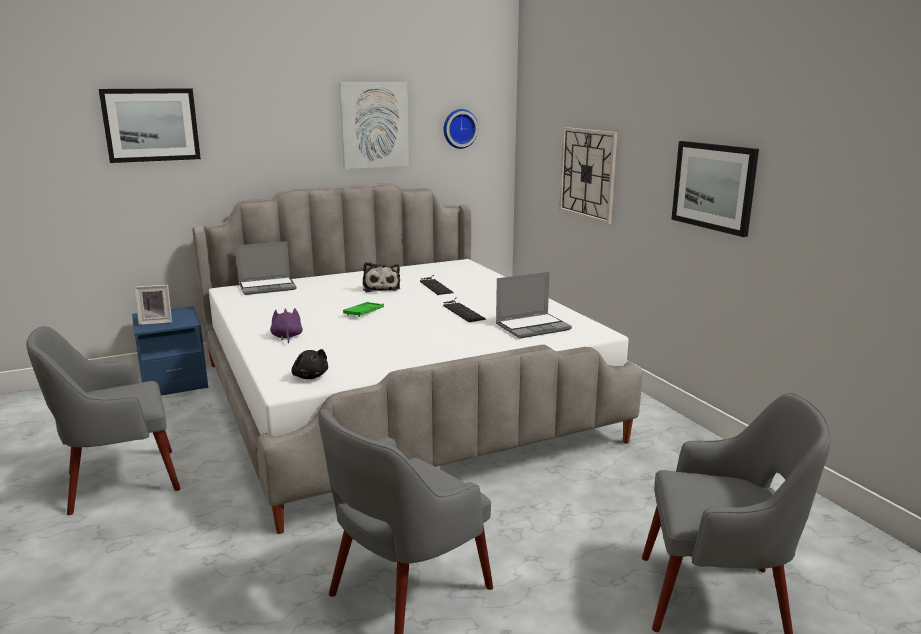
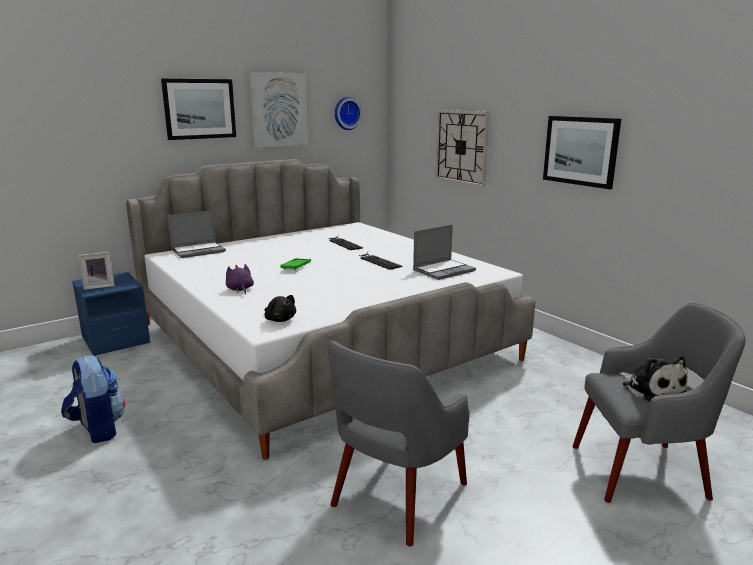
camera: 10 degrees left, 0 degrees up
grey armchair [26,326,180,515] -> backpack [61,355,125,443]
picture [99,88,201,163] -> picture moved to [161,79,236,140]
plush toy [363,262,400,292] -> plush toy moved to [619,355,688,402]

